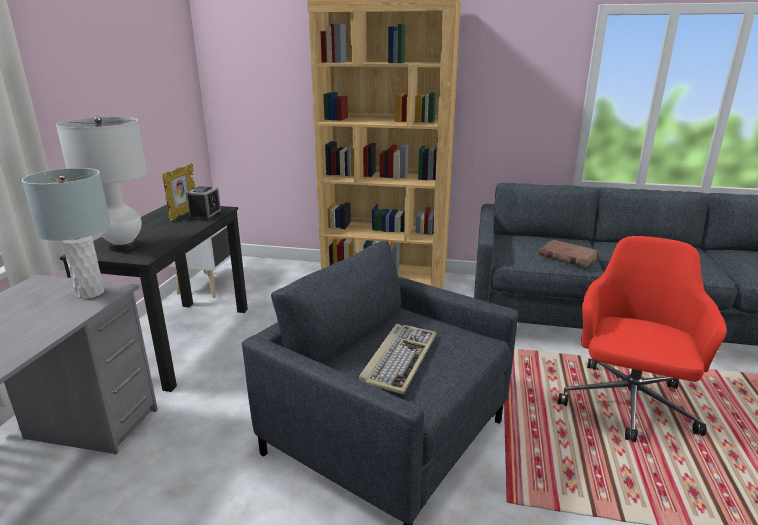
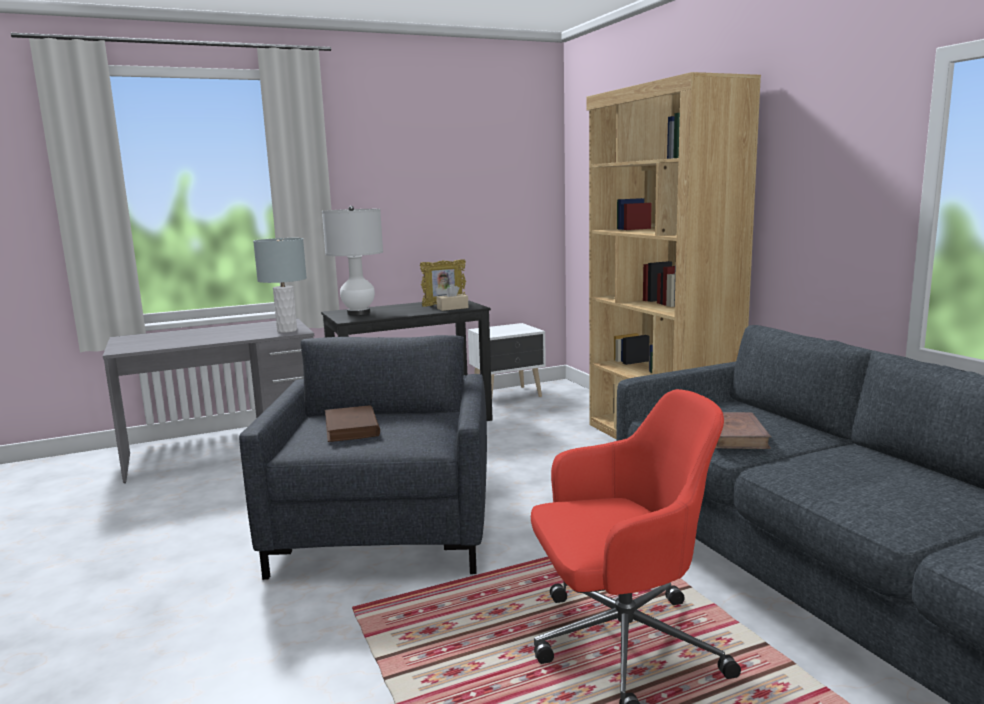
camera: 55 degrees right, 10 degrees down
alarm clock [186,186,222,221] -> beige tissue box [436,284,468,311]
keyboard [359,324,437,394] -> brown book [325,405,380,442]

